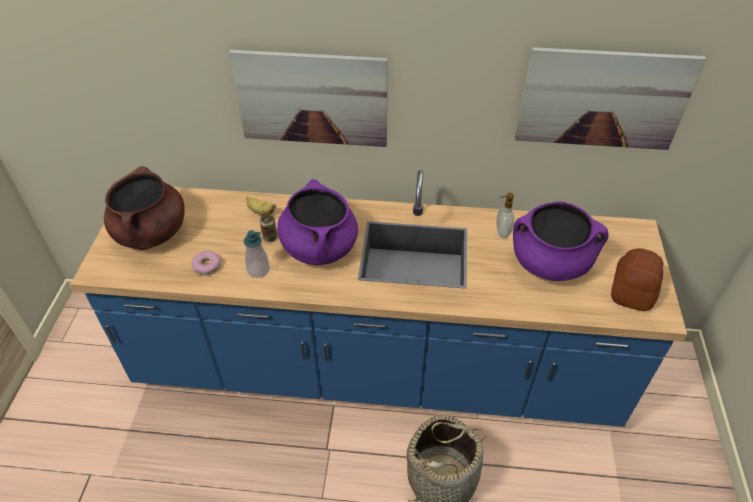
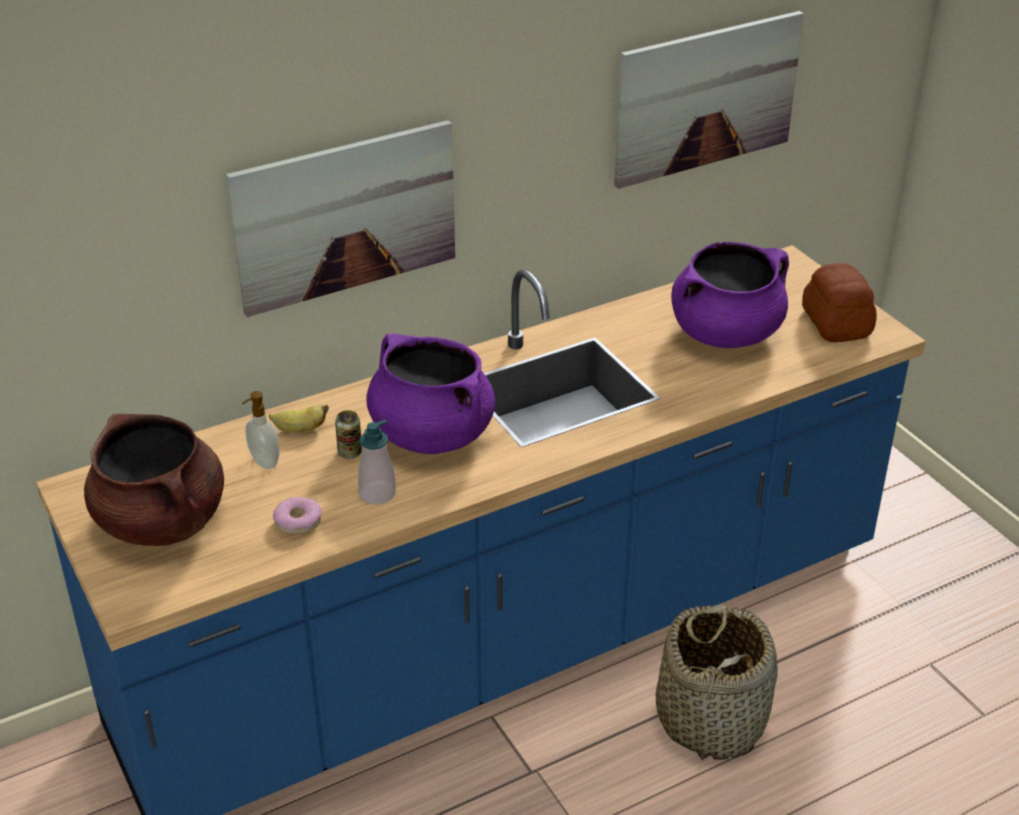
camera: 35 degrees left, 10 degrees down
soap dispenser [496,193,514,238] -> soap dispenser moved to [242,391,280,469]

